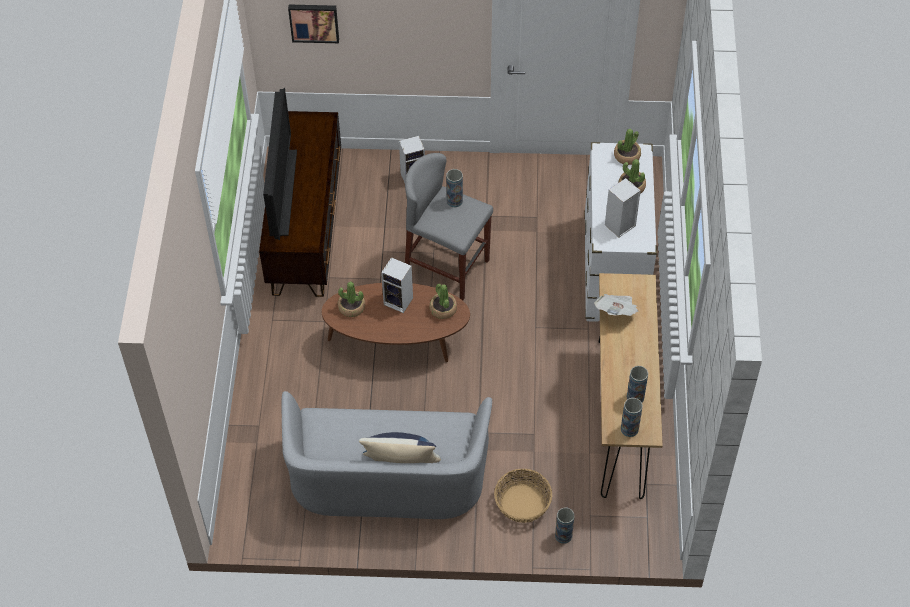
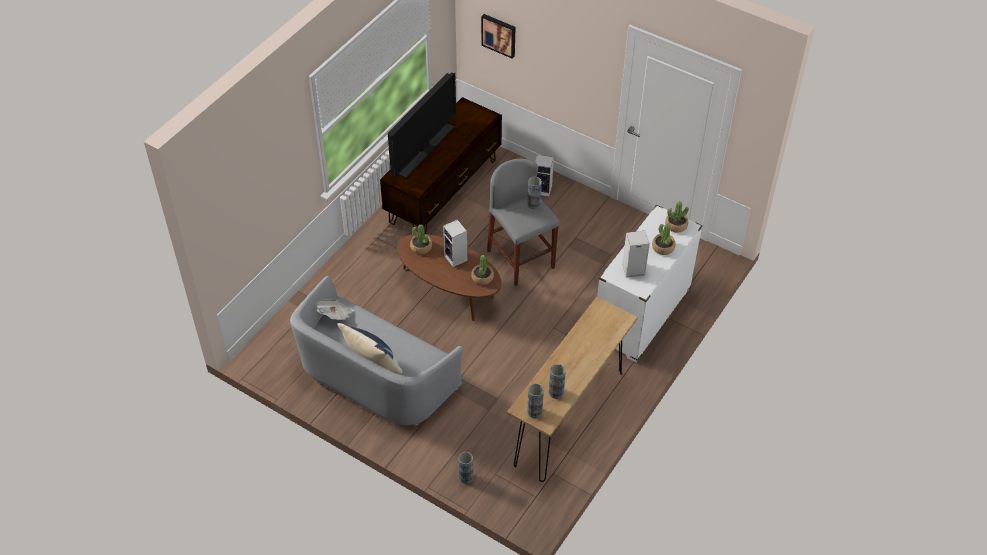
camera: 30 degrees right, 5 degrees down
basket [494,469,552,523] -> none
newspaper [594,294,638,316] -> newspaper moved to [315,299,354,320]

